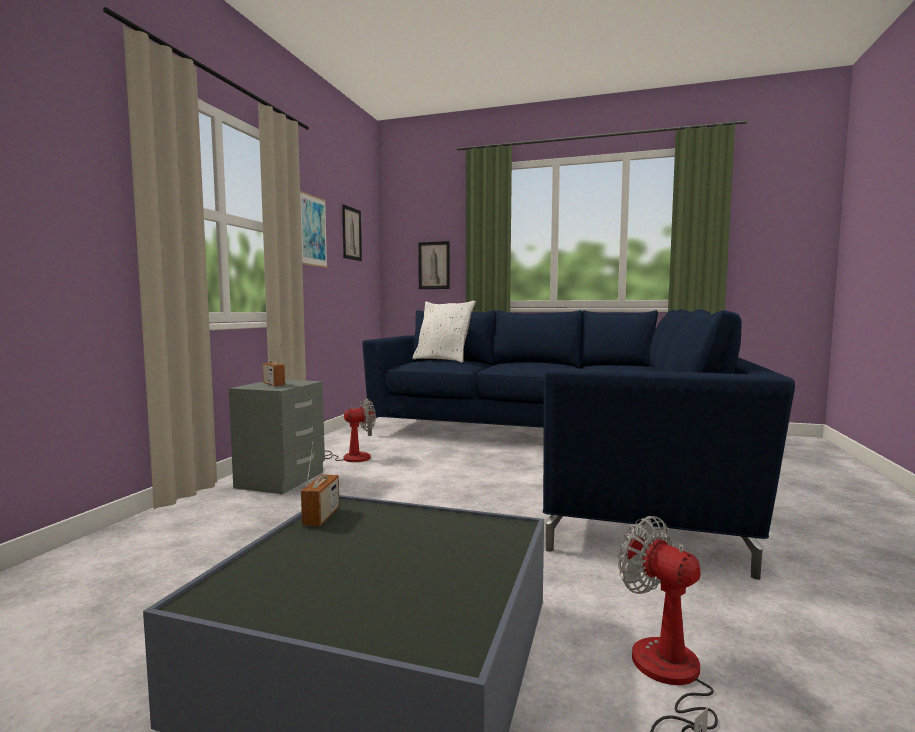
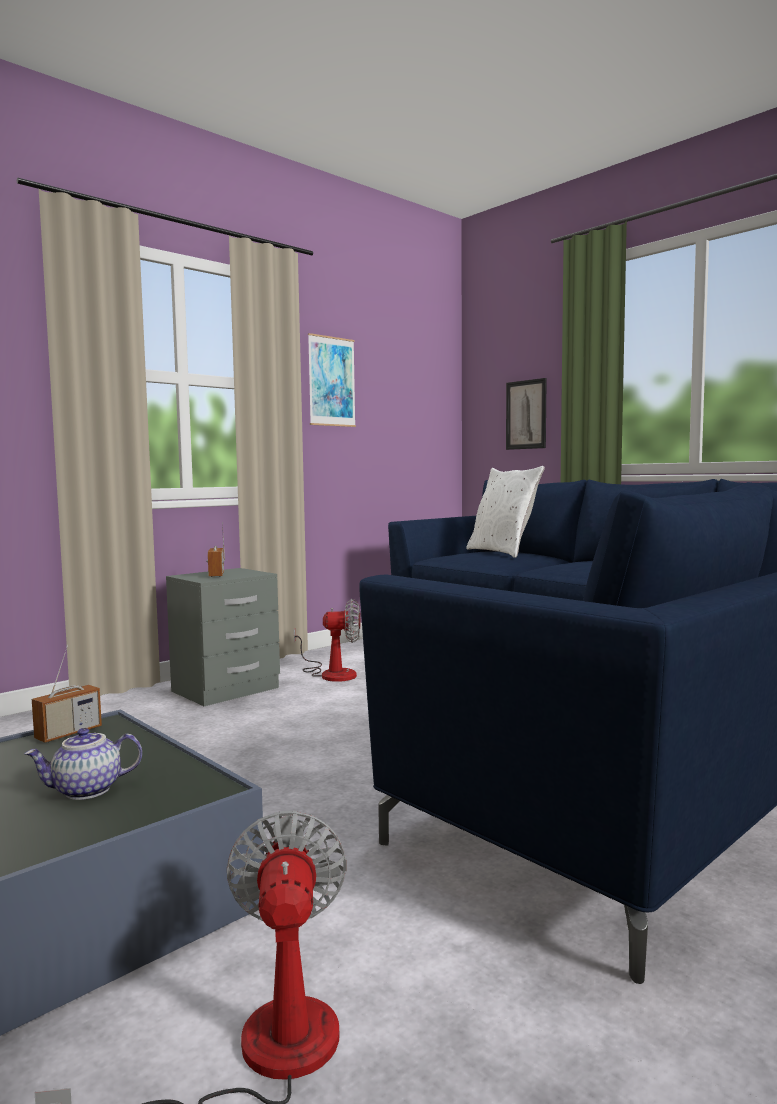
camera: 30 degrees right, 0 degrees up
picture [342,204,362,261] -> none
none -> teapot [24,728,142,800]

